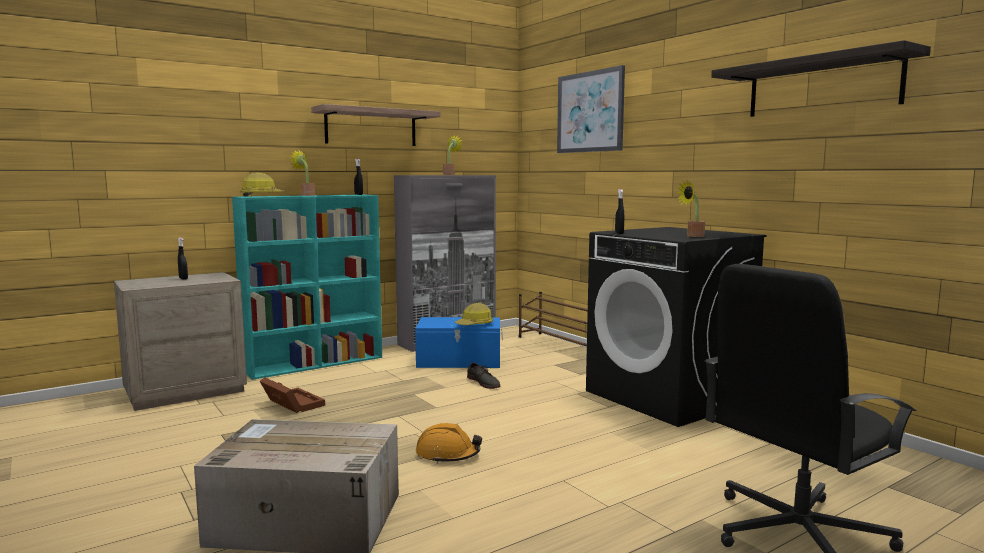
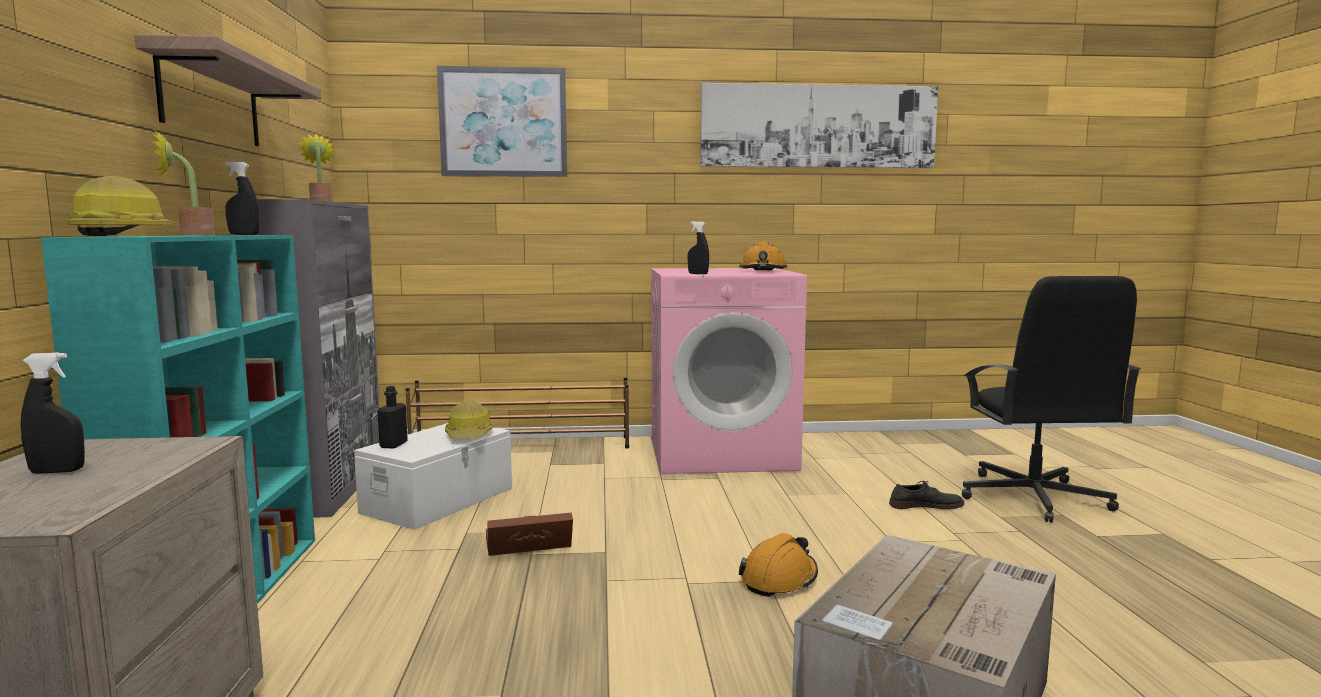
camera: 60 degrees left, 0 degrees up
brown storage box [260,377,325,413] -> brown storage box moved to [486,512,573,556]
blue storage box [415,317,503,368] -> white storage box [354,423,512,530]
grey shoe [467,363,500,389] -> grey shoe moved to [889,481,964,509]
black washing machine [586,227,767,427] -> pink washing machine [651,268,807,474]
potted plant [676,180,705,237] -> orange hard hat [739,241,787,270]
shelf [711,40,931,117] -> picture [700,83,938,168]
none -> black bottle [377,386,408,449]

